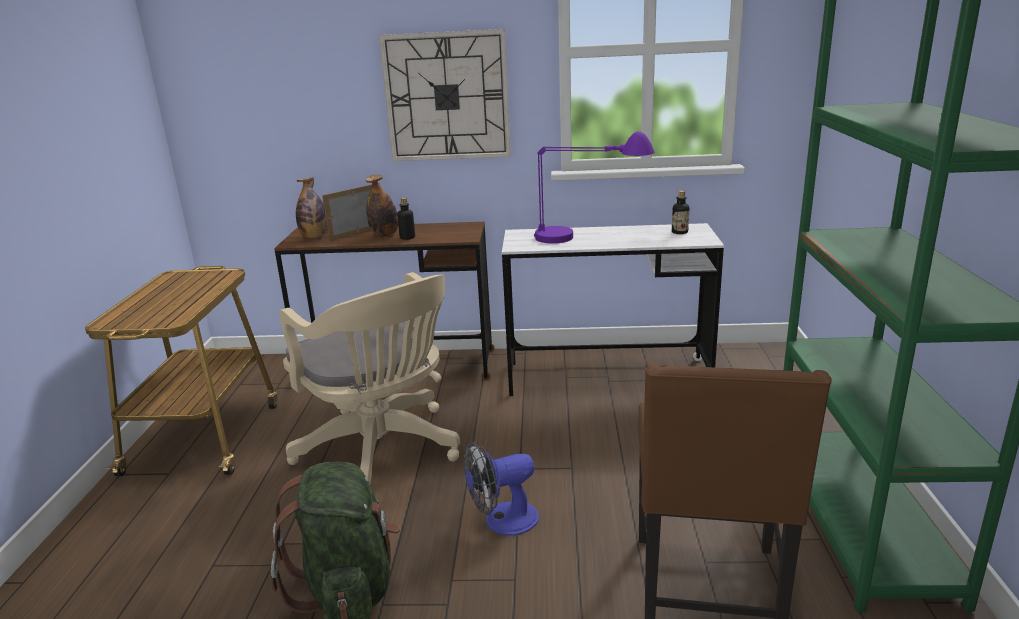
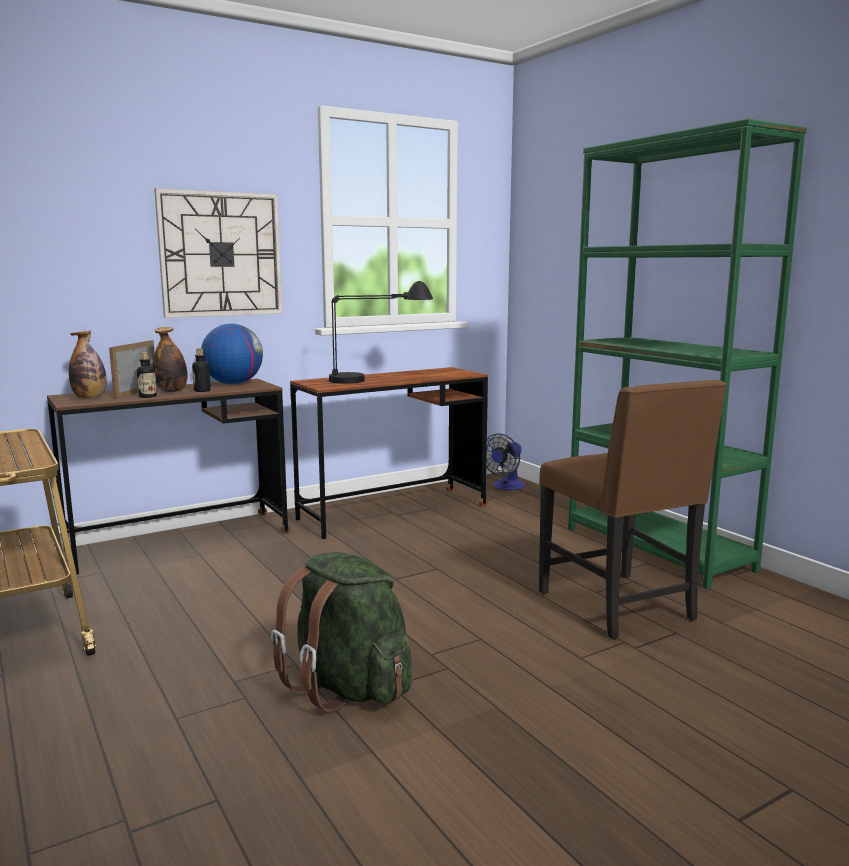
camera: 35 degrees left, 10 degrees down
beige office chair [279,272,460,484] -> none
fan [464,442,539,535] -> fan moved to [486,434,525,490]
white desk [502,223,724,396] -> brown desk [290,367,488,539]
purple table lamp [534,131,655,244] -> black table lamp [329,281,433,384]
bottle [672,190,689,234] -> bottle moved to [137,352,157,398]
none -> globe [201,324,263,384]

